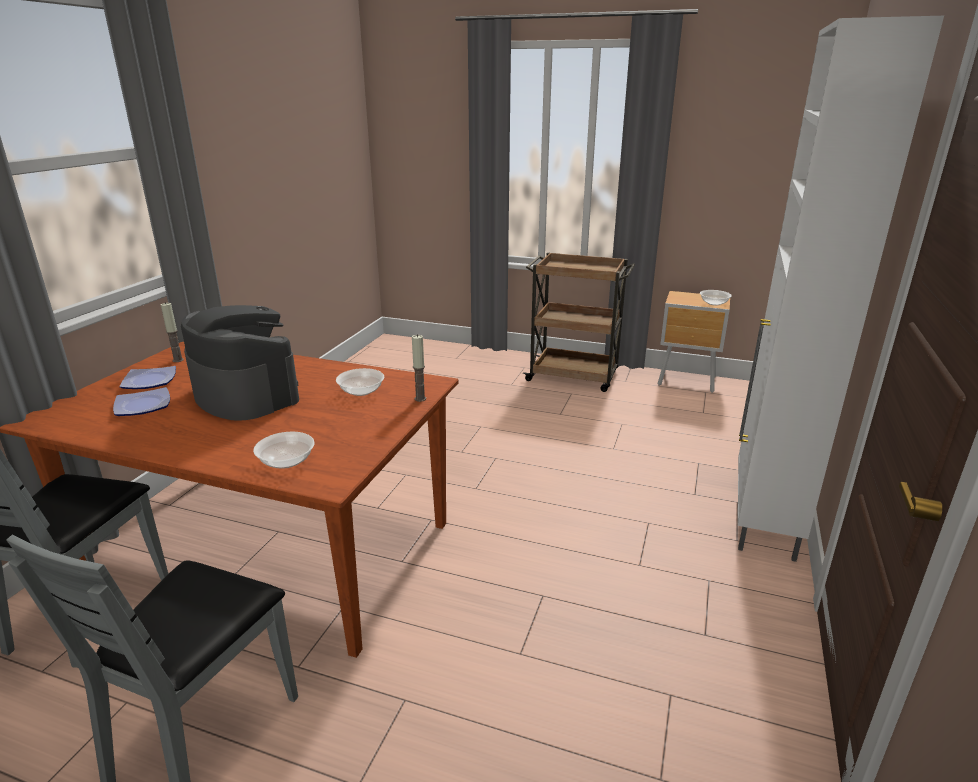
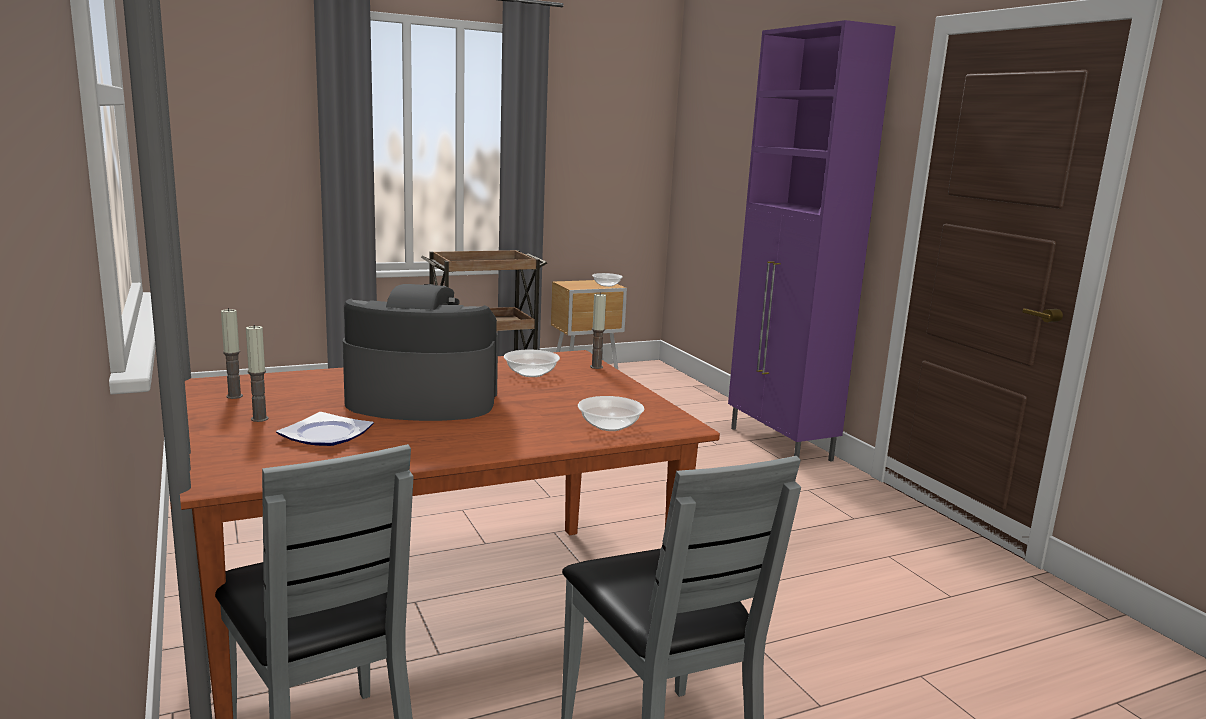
camera: 45 degrees left, 10 degrees down
plate [119,366,176,389] -> candle [246,325,269,422]
white cabinet [738,16,944,562] -> purple cabinet [728,20,896,462]

